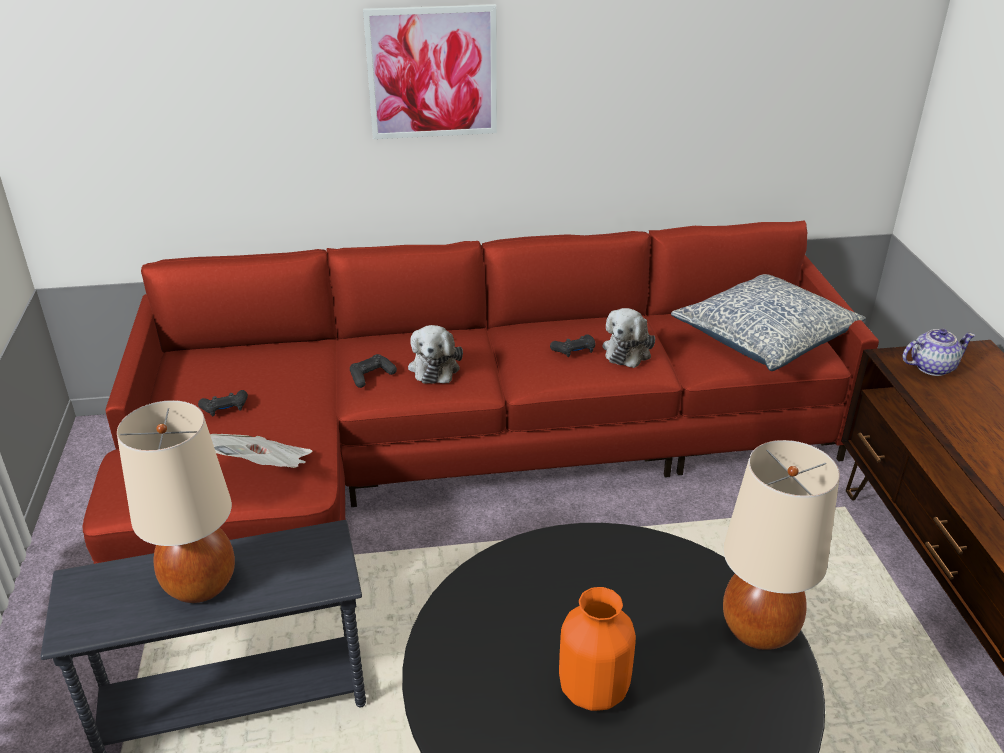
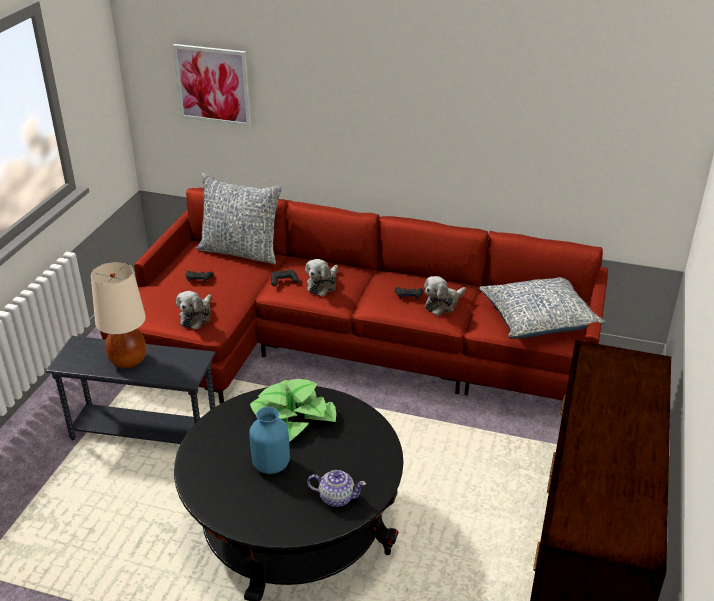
camera: 25 degrees right, 0 degrees up
newspaper [210,434,312,468] -> plush toy [176,291,211,329]
picture [363,4,497,139] -> picture moved to [173,44,251,127]
orange vase [559,587,636,711] -> blue vase [249,407,290,474]
beige table lamp [723,440,840,650] -> none
teapot [902,329,975,376] -> teapot moved to [307,470,366,507]
none -> pillow [196,173,282,264]
none -> potted plant [250,379,336,442]

